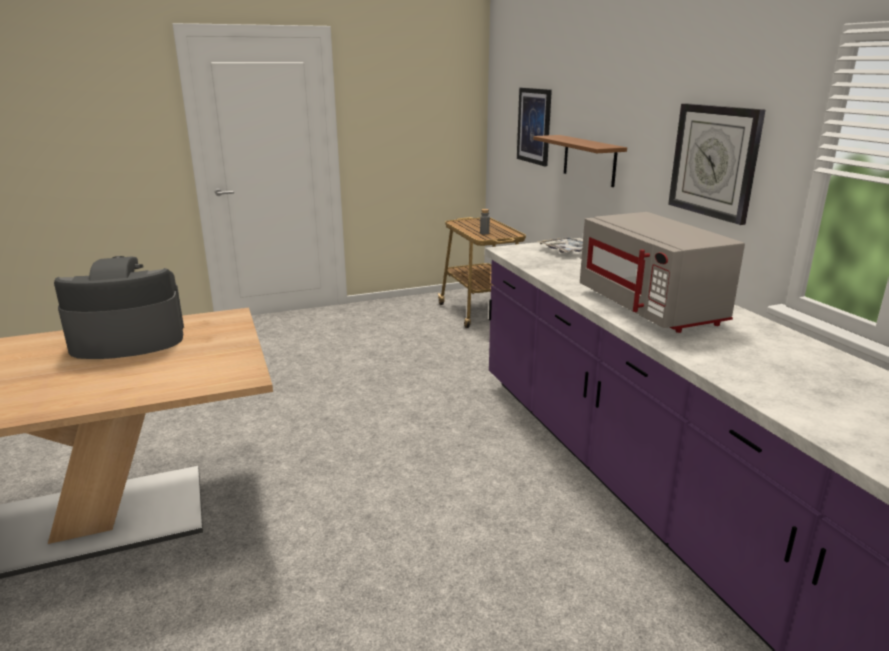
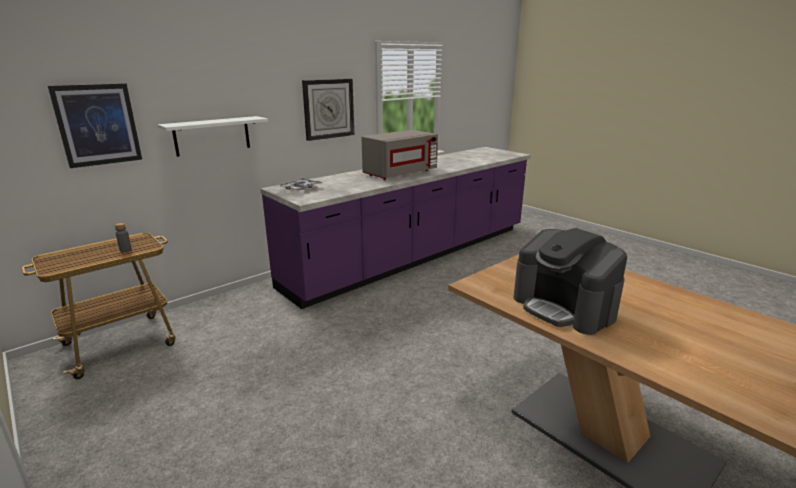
camera: 110 degrees left, 0 degrees up
brown shelf [533,135,627,187] -> white shelf [158,116,268,157]

